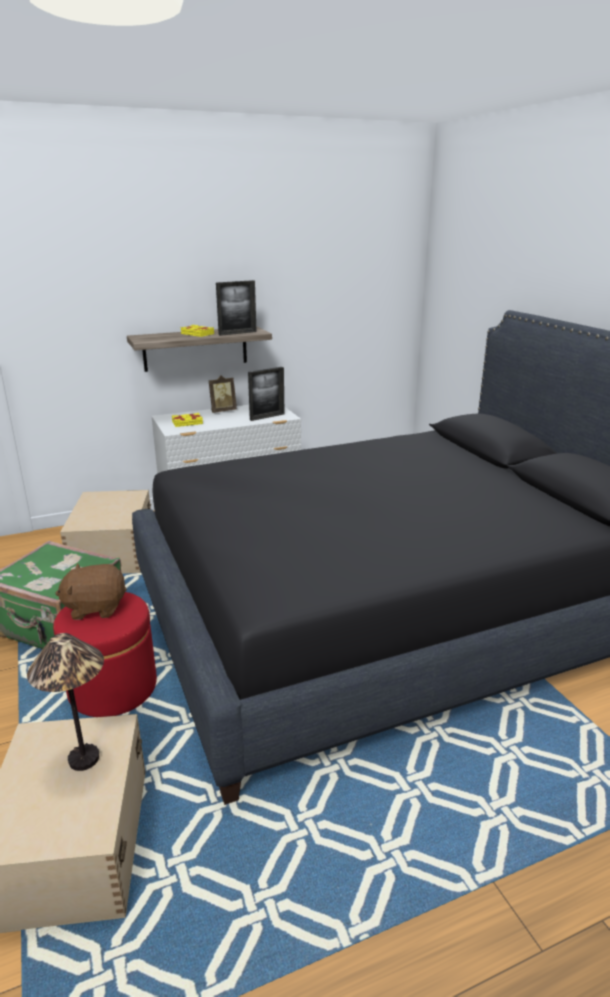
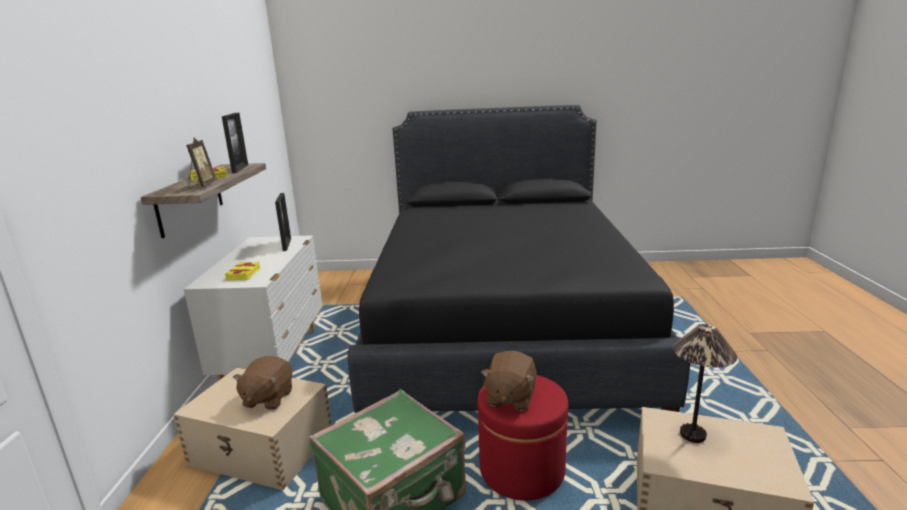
camera: 65 degrees left, 5 degrees down
picture frame [209,376,237,413] -> picture frame moved to [186,138,217,189]
none -> brown plush toy [233,356,293,410]

